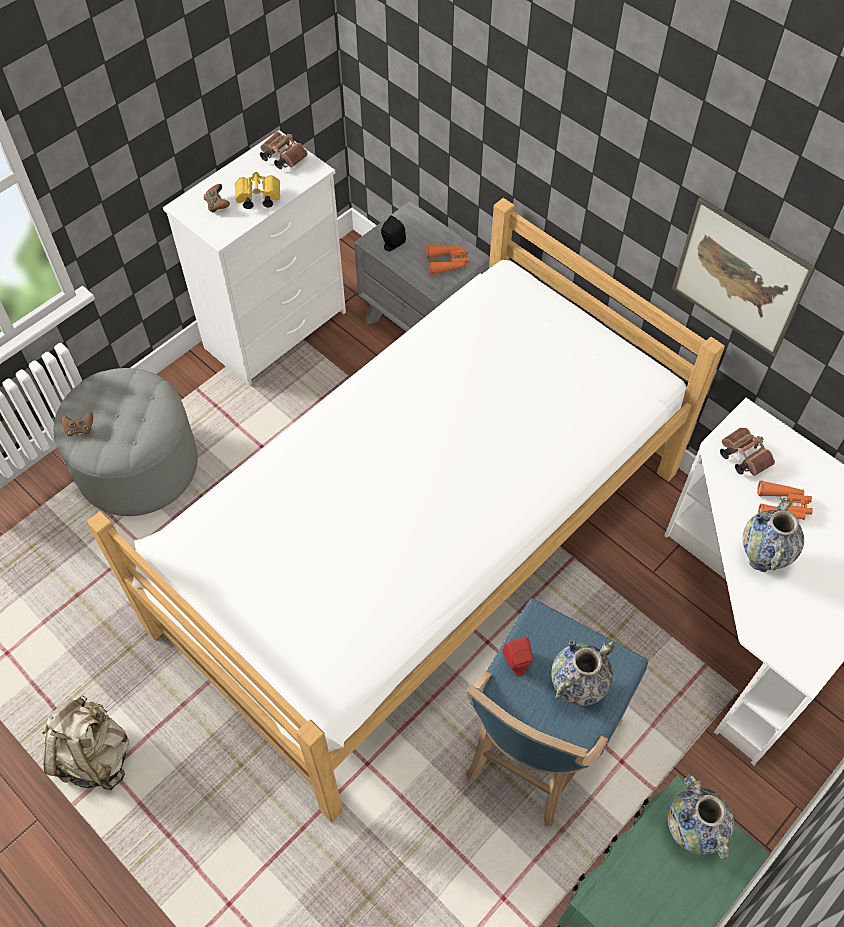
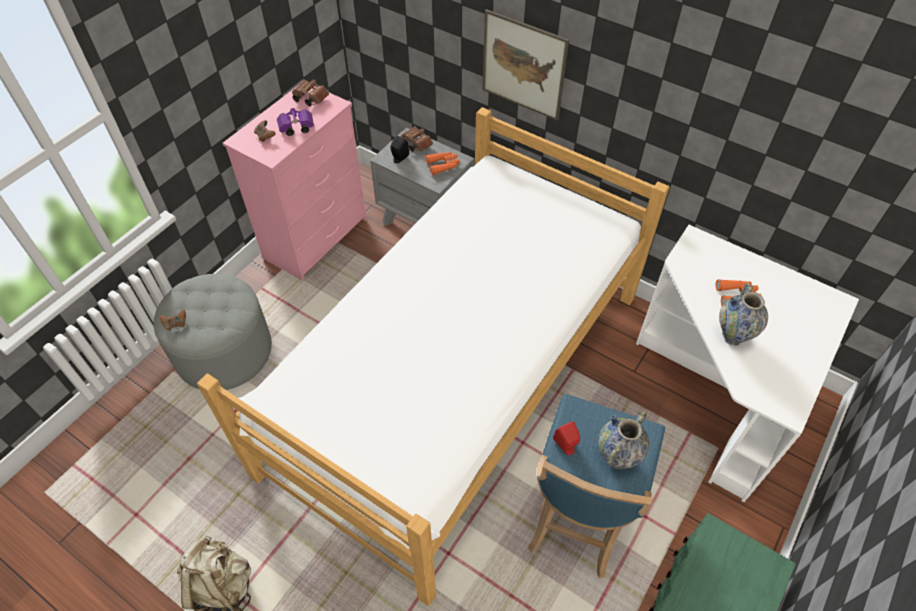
camera: 10 degrees left, 5 degrees down
white dresser [163,130,346,386] -> pink dresser [223,86,367,281]
yellow binoculars [235,172,280,209] -> purple binoculars [277,108,314,136]
vase [668,775,734,859] -> none
picture [672,197,815,356] -> picture moved to [482,9,569,120]
brown binoculars [720,428,775,476] -> brown binoculars moved to [401,126,433,152]

